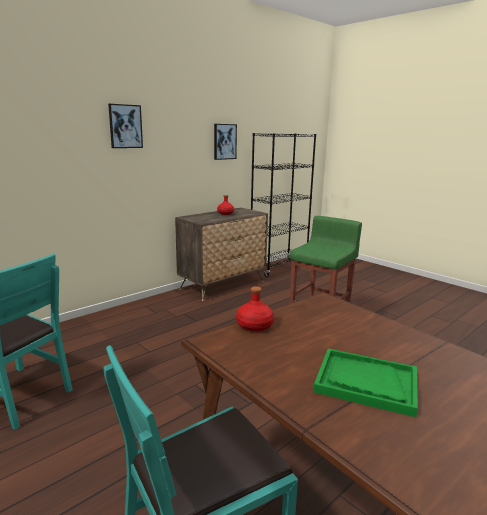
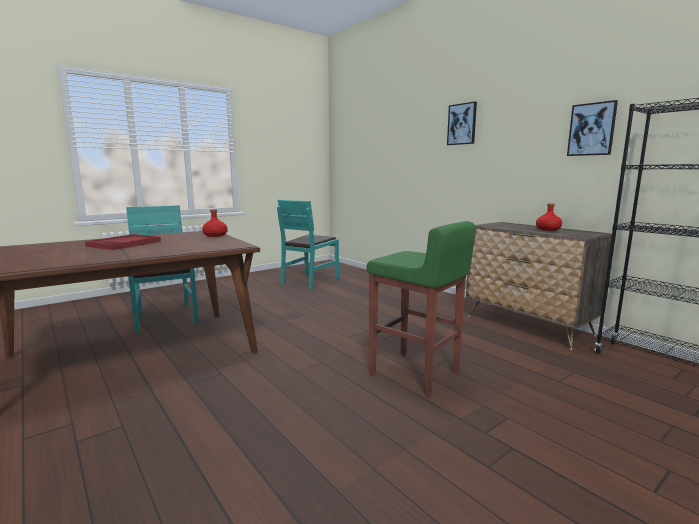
camera: 95 degrees right, 5 degrees down
green tray [313,349,418,417] -> red tray [85,234,161,250]

